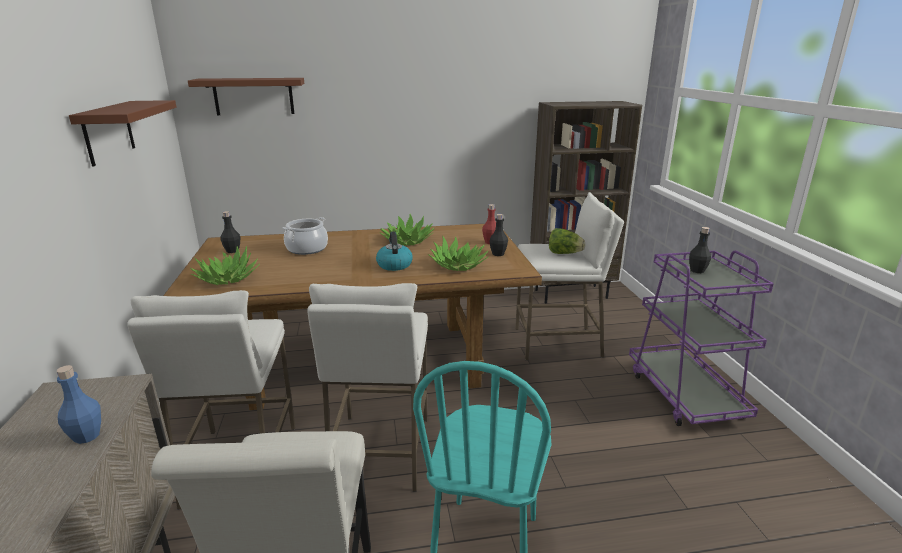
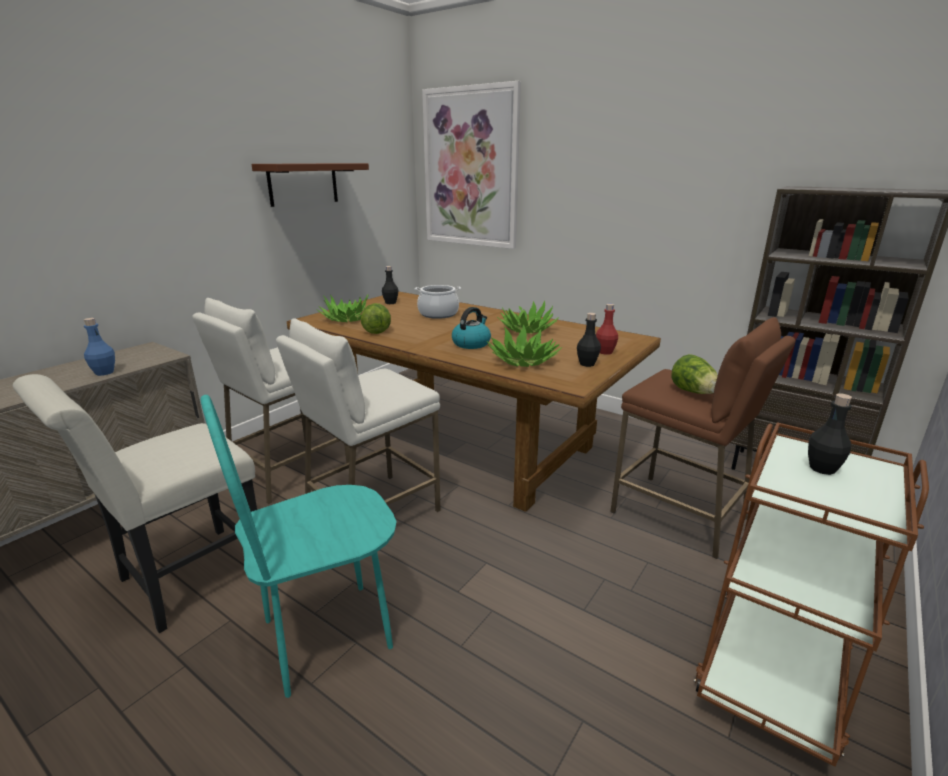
camera: 45 degrees right, 0 degrees up
brown shelf [188,78,304,115] -> picture [422,81,521,249]
white stool [515,192,624,360] -> brown stool [610,317,795,559]
purple cart [629,250,774,426] -> brown cart [694,422,929,767]
none -> lettuce [361,303,391,334]

